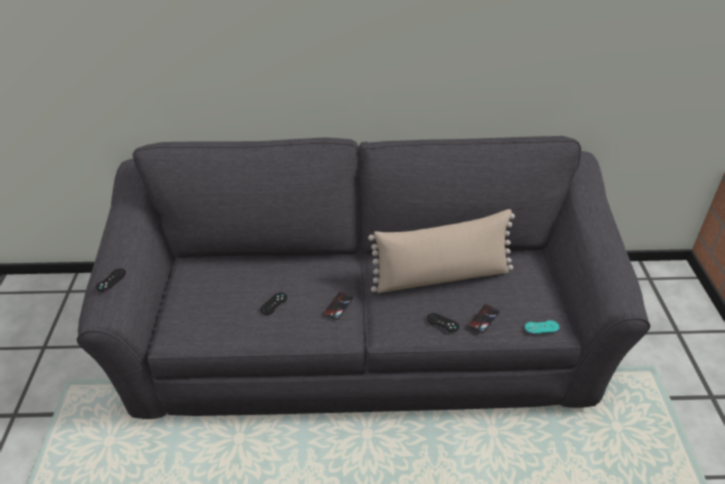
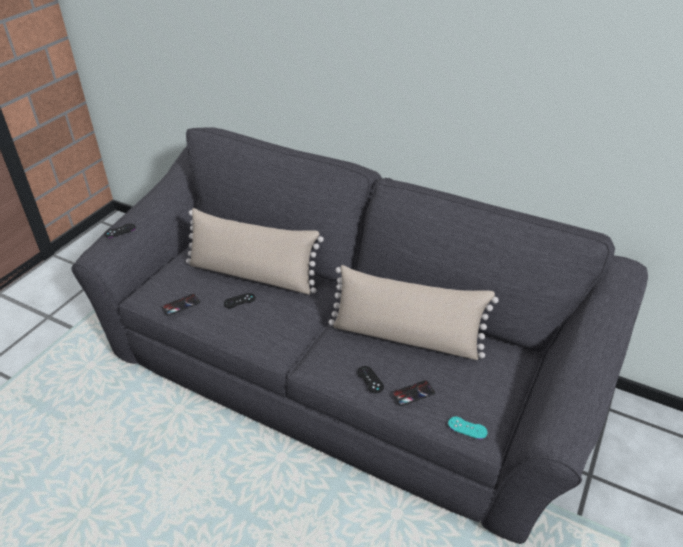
camera: 30 degrees right, 0 degrees up
phone [323,292,354,320] -> phone moved to [162,293,200,316]
none -> beige pillow [186,208,324,295]

